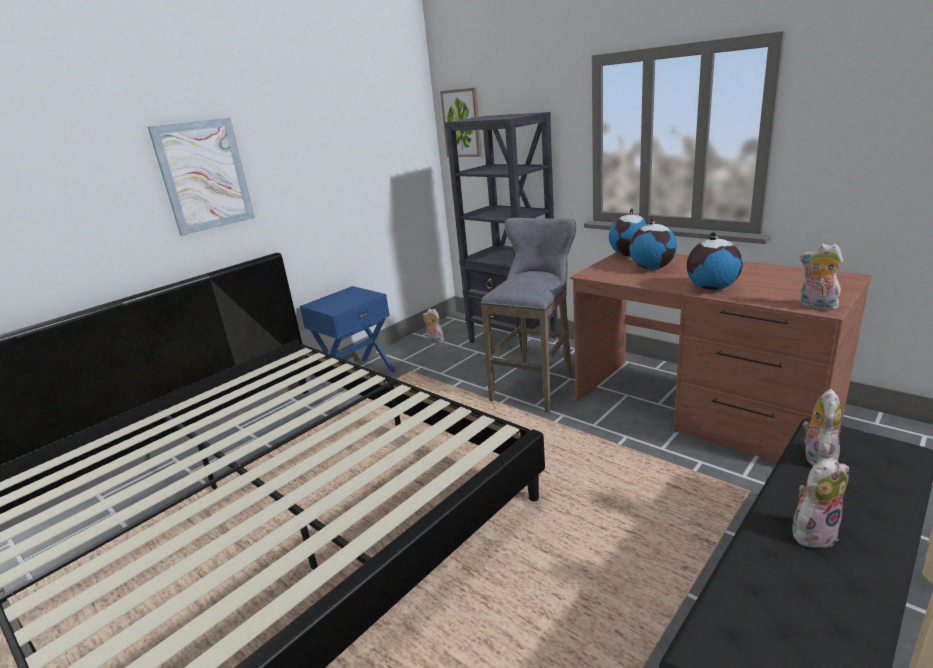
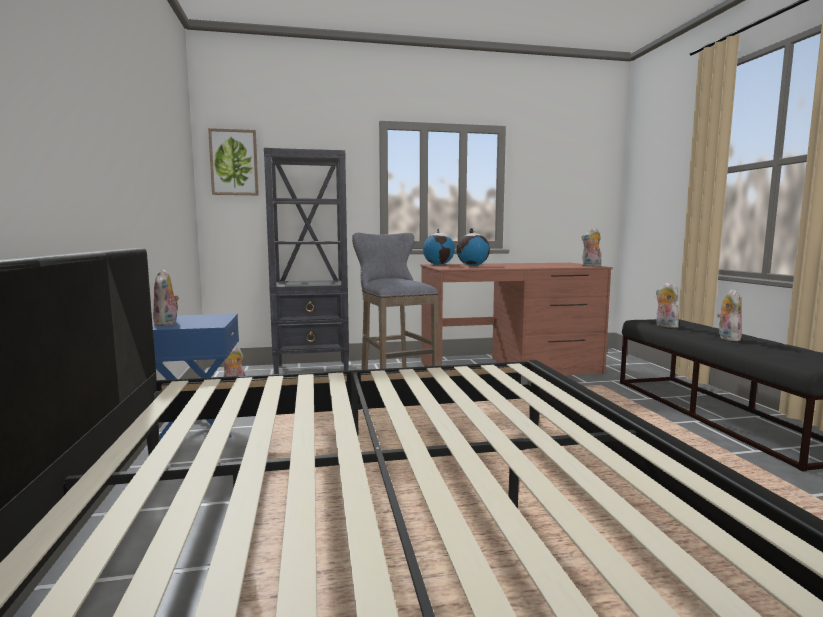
camera: 55 degrees left, 15 degrees down
picture [148,118,255,236] -> none
globe [687,232,743,290] -> none
none -> plush toy [153,269,179,326]

